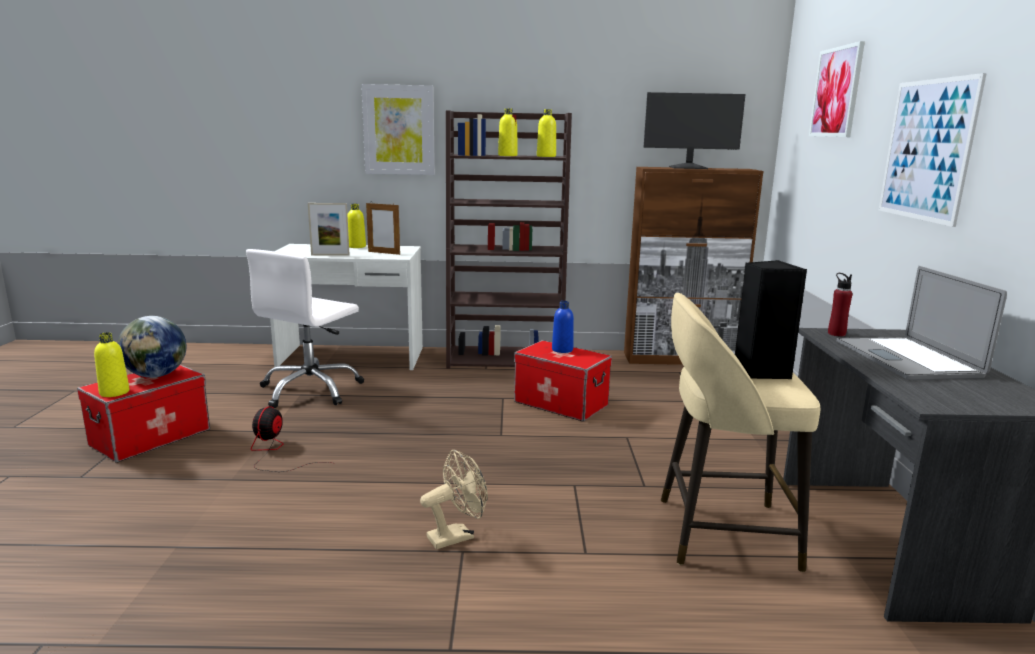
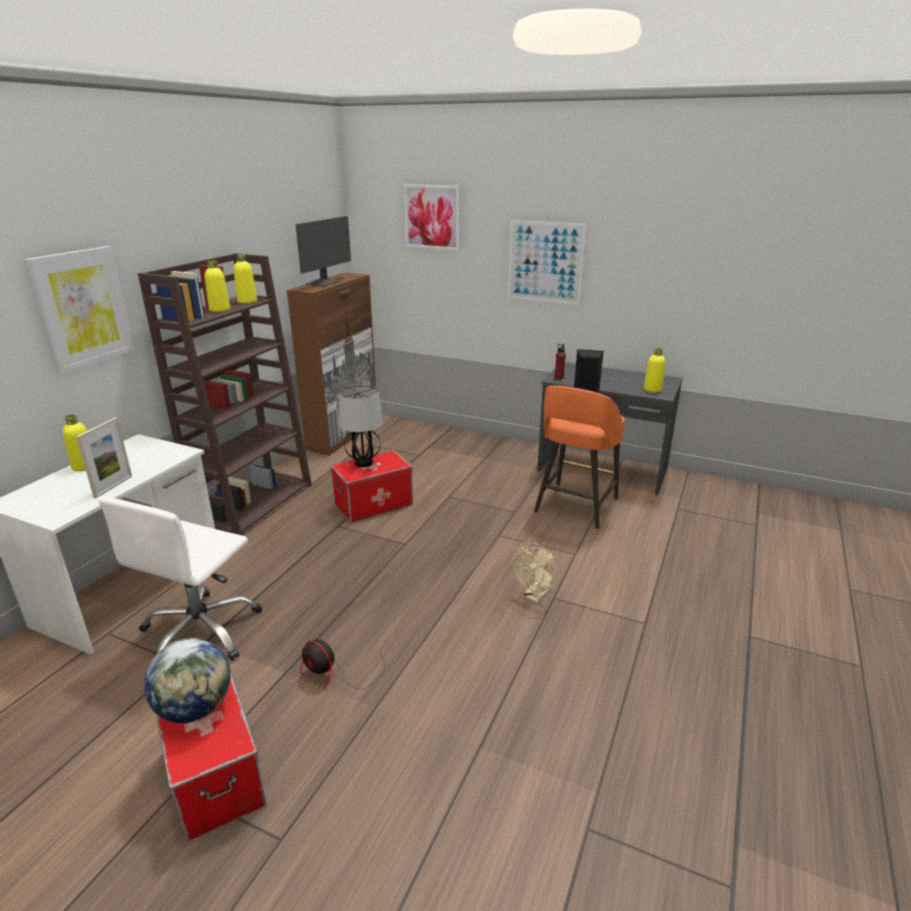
camera: 65 degrees left, 10 degrees up
yellow bottle [94,332,130,397] -> yellow bottle moved to [644,348,665,392]
white office chair [246,249,364,408] -> white office chair turned 60 degrees clockwise [98,497,262,661]
picture frame [366,203,400,255] -> none
beige fan [420,450,488,549] -> beige fan turned 135 degrees counterclockwise [512,542,556,603]
blue bottle [552,301,574,353] -> table lamp [339,385,383,467]
beige stool [661,293,820,572] -> orange stool [534,386,625,529]
laptop [837,266,1007,380] -> none

